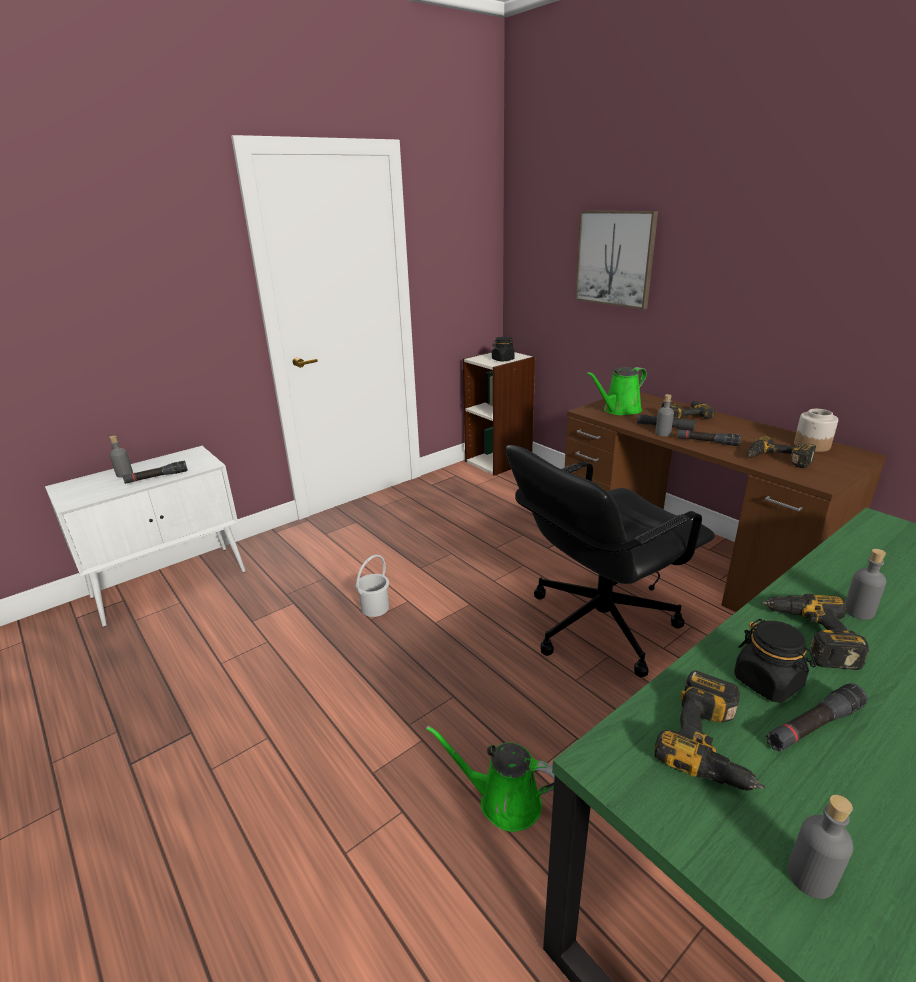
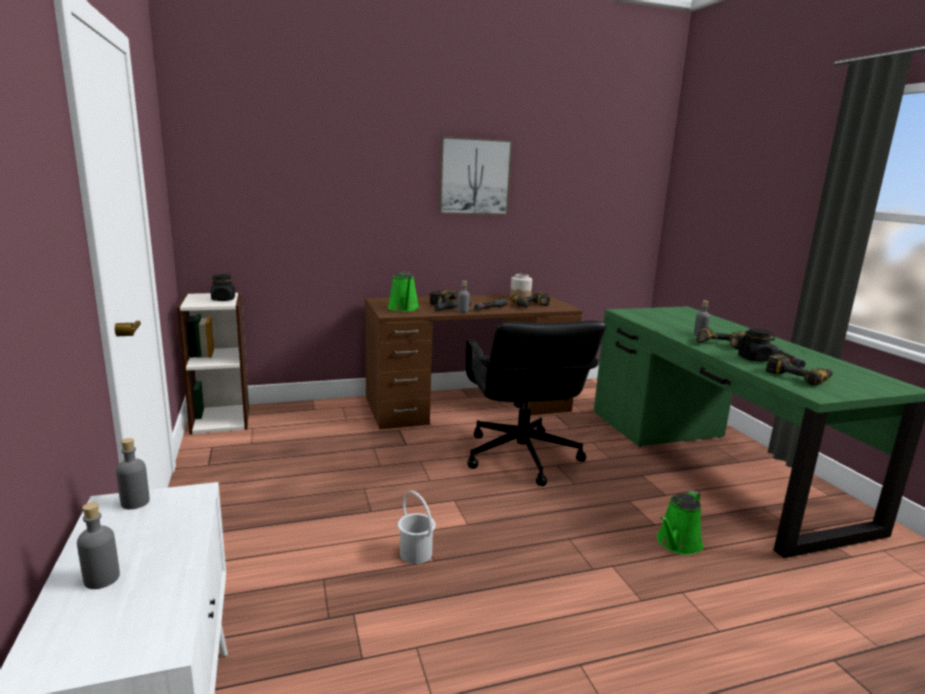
camera: 70 degrees left, 10 degrees down
black flashlight [122,461,188,484] -> none
picture [575,211,658,310] -> picture moved to [438,136,513,215]
grey bottle [787,795,853,899] -> grey bottle moved to [116,438,150,509]

